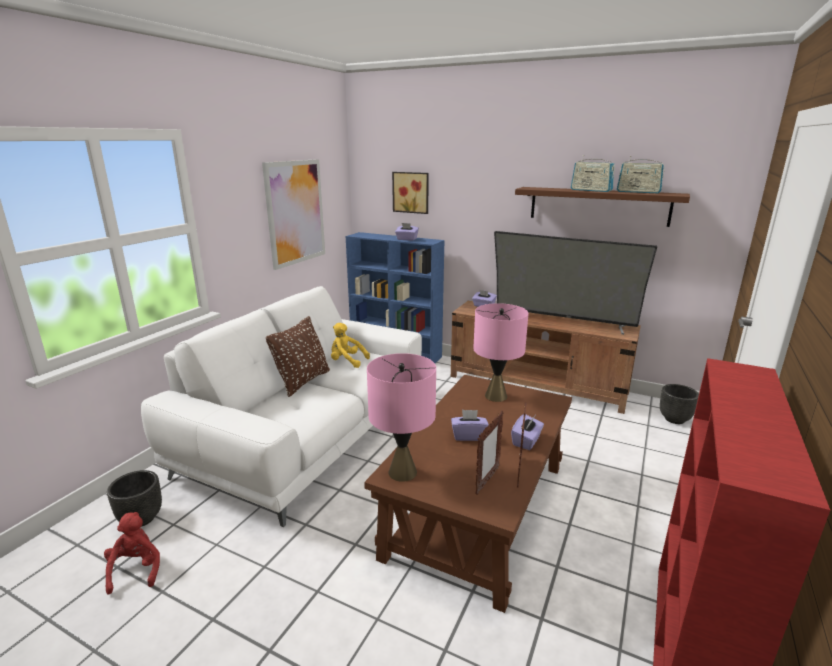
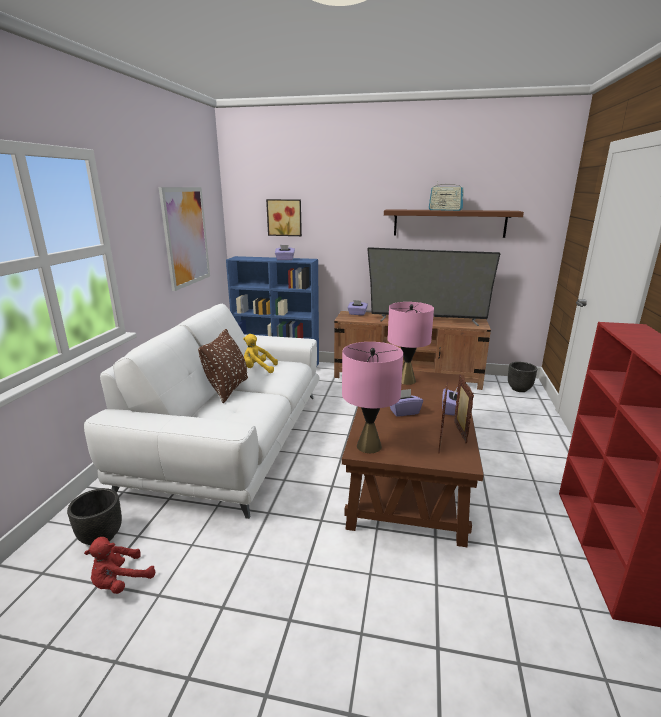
camera: 15 degrees left, 0 degrees up
red plush toy [104,512,160,595] -> red plush toy turned 105 degrees counterclockwise [84,537,156,594]
radio [617,156,665,193] -> none

